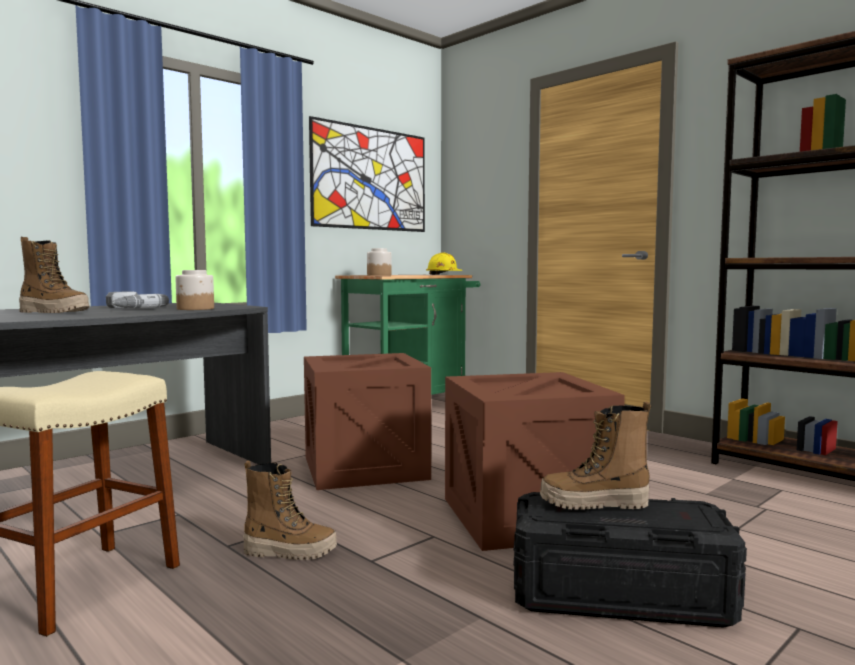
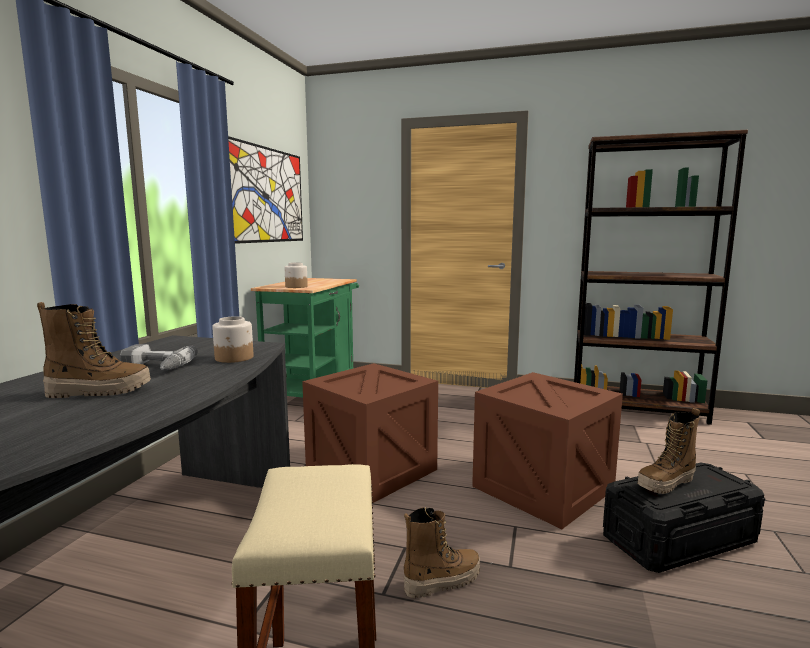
camera: 30 degrees left, 5 degrees up
yellow hard hat [426,252,462,275] -> none

